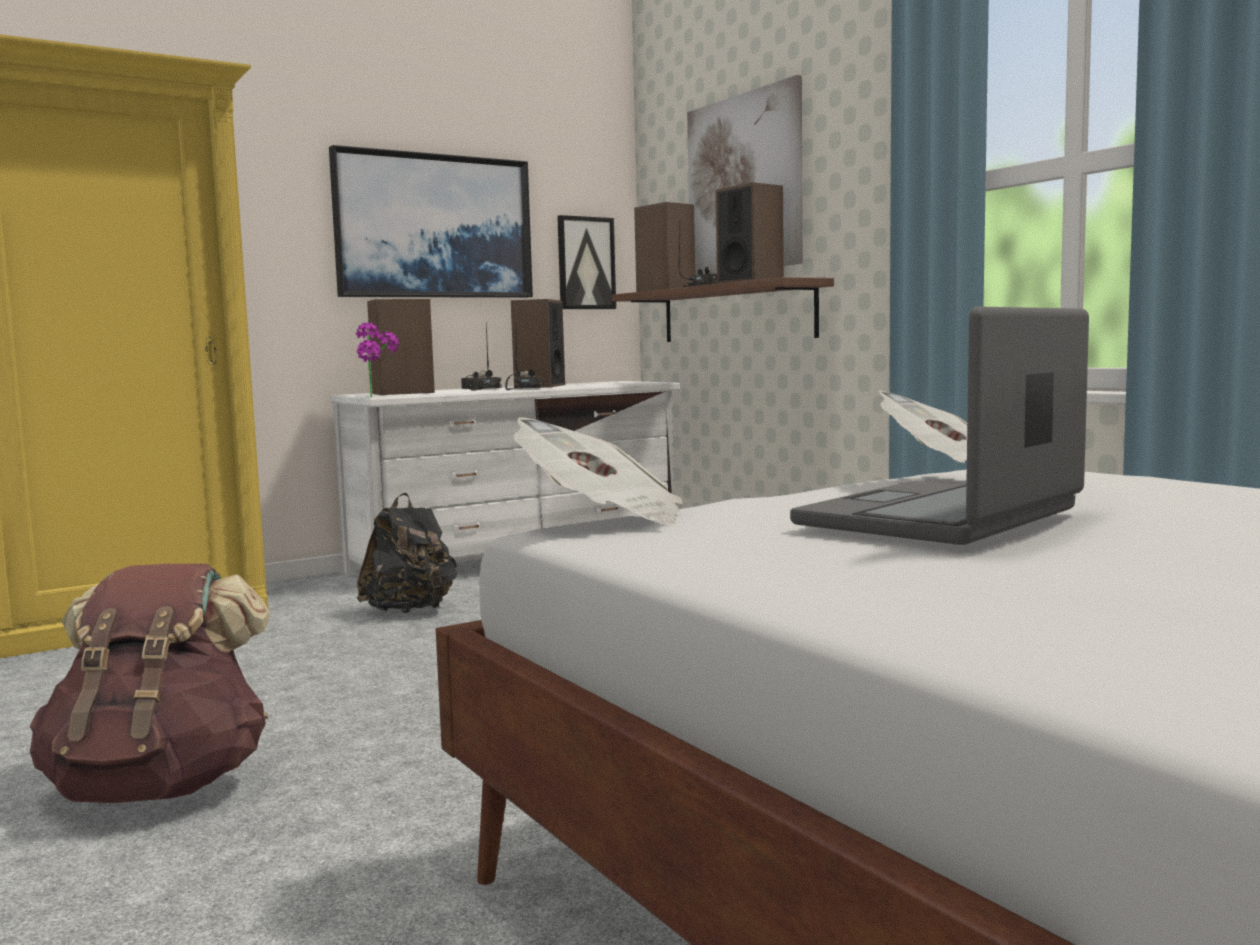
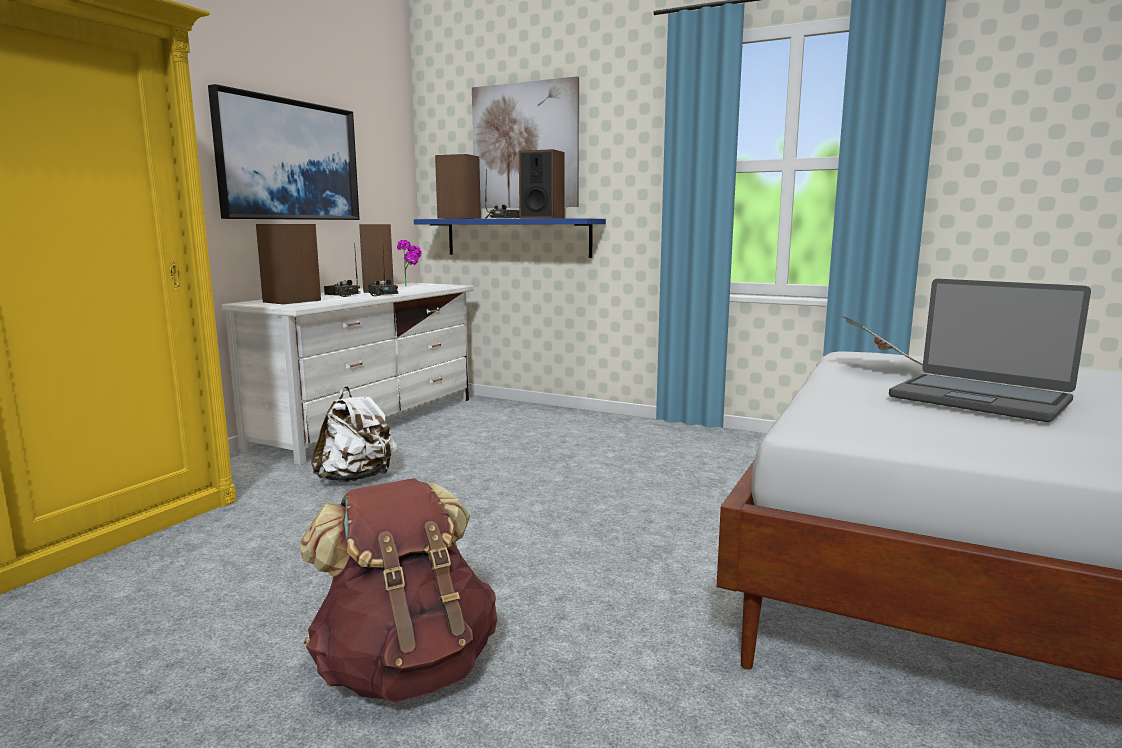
camera: 30 degrees left, 5 degrees up
potted plant [356,323,399,397] -> potted plant moved to [397,240,422,287]
black backpack [356,493,457,613] -> white backpack [311,386,397,482]
newspaper [513,417,683,526] -> none
picture [557,215,616,309] -> none
brown shelf [612,277,834,342] -> blue shelf [414,218,606,258]
laptop [790,306,1089,545] -> laptop turned 60 degrees counterclockwise [889,279,1091,422]

